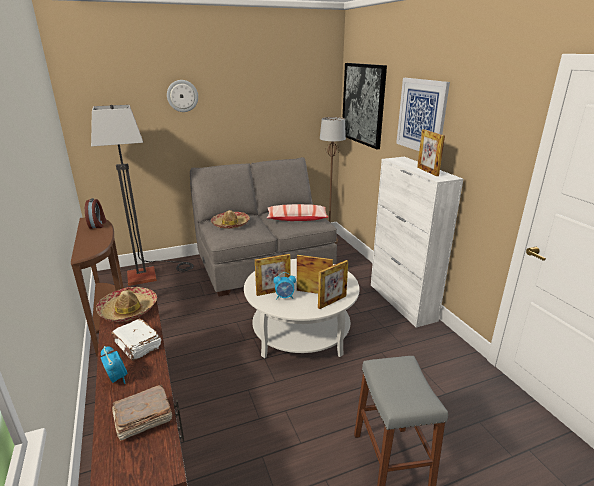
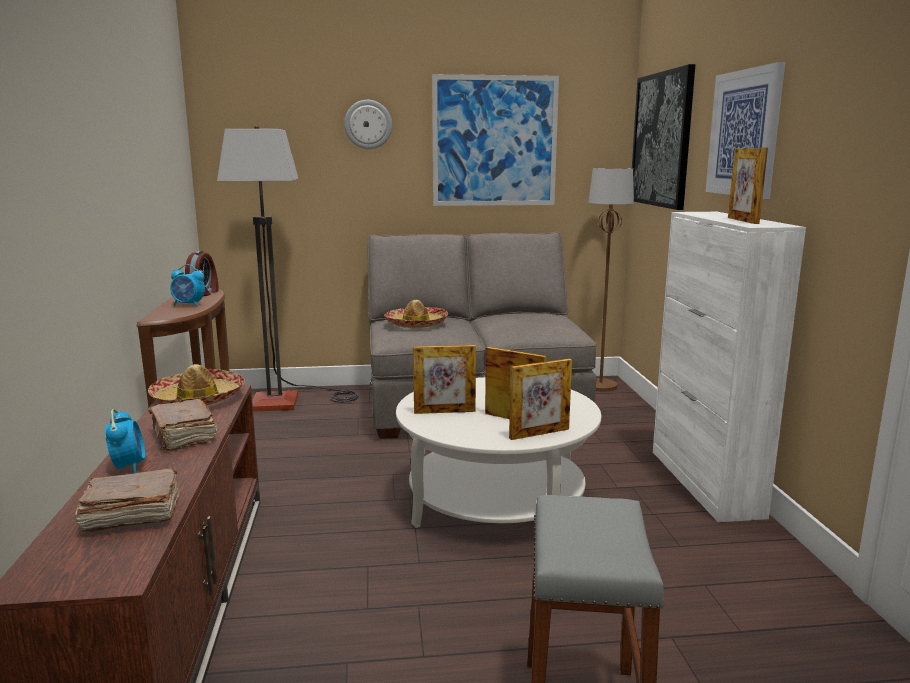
camera: 15 degrees right, 10 degrees down
white book [111,319,161,361] -> brown book [148,399,217,451]
pillow [267,204,328,221] -> none
alarm clock [273,272,296,300] -> alarm clock moved to [170,264,205,306]
none -> picture [432,74,559,206]

